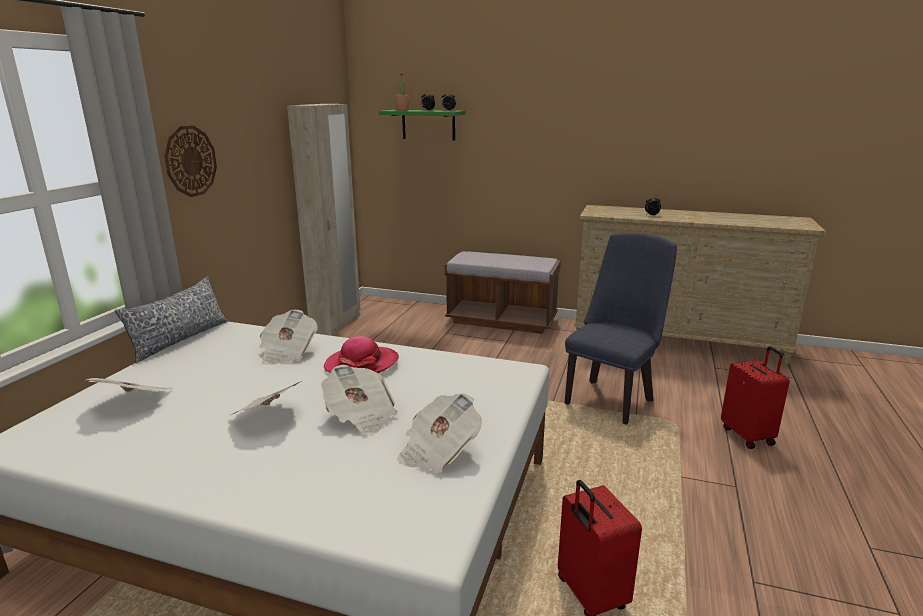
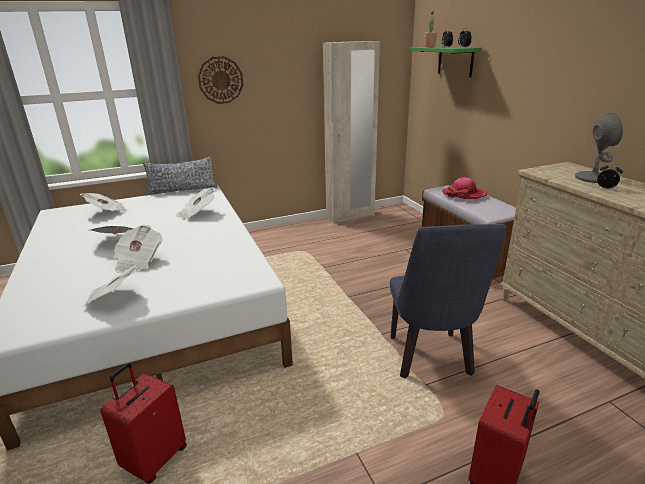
camera: 50 degrees right, 5 degrees up
hat [324,336,399,373] -> hat moved to [442,177,487,199]
blue chair [564,233,677,425] -> blue chair turned 90 degrees clockwise [390,224,507,379]
none -> grey table lamp [575,113,623,183]

